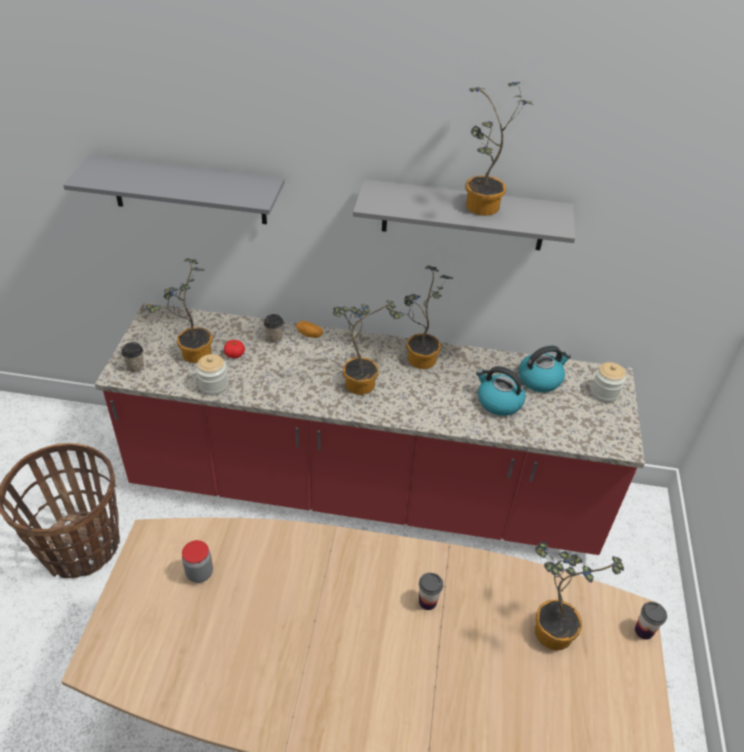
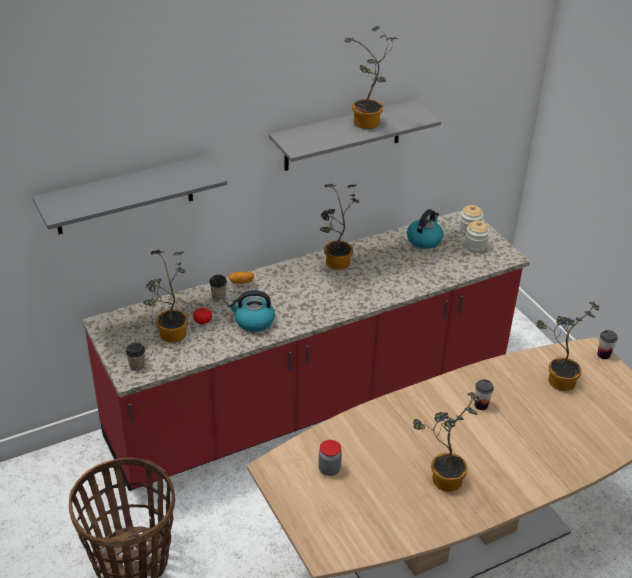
camera: 35 degrees left, 5 degrees down
jar [196,354,228,395] -> jar moved to [465,221,490,253]
potted plant [333,300,396,395] -> potted plant moved to [413,392,480,491]
kettle [476,366,526,416] -> kettle moved to [228,290,275,332]

